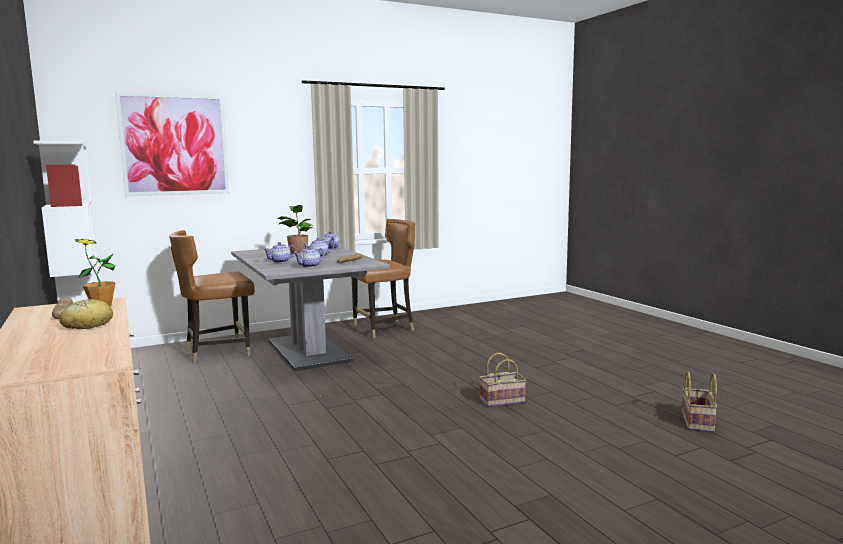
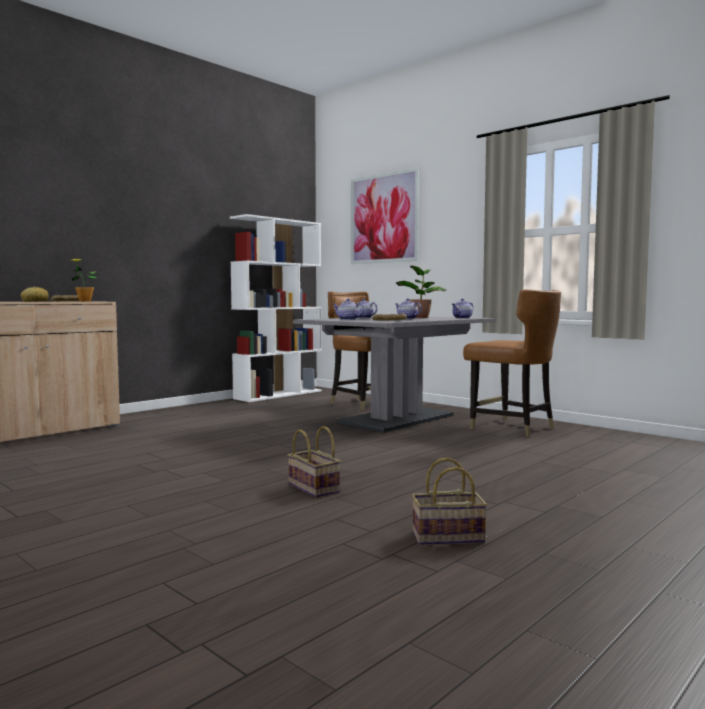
camera: 70 degrees right, 5 degrees down
basket [682,371,717,432] -> basket moved to [412,457,487,545]

